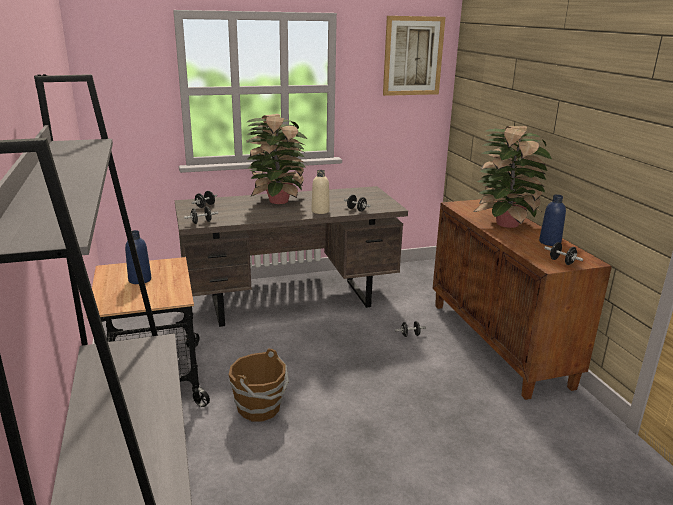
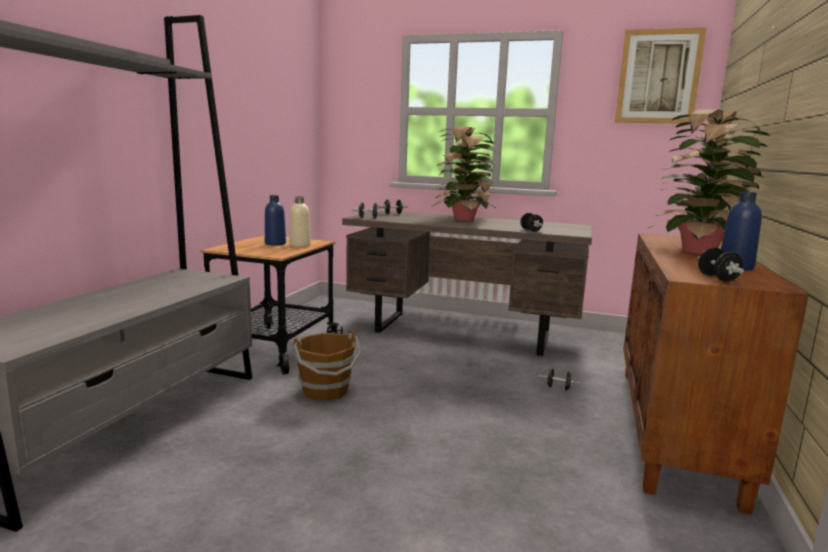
camera: 35 degrees right, 10 degrees down
beige bottle [312,170,330,214] -> beige bottle moved to [289,196,311,247]

